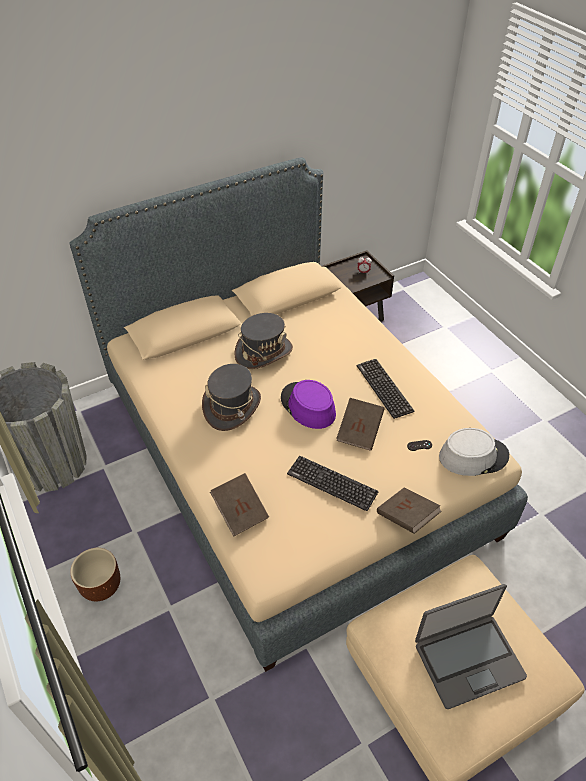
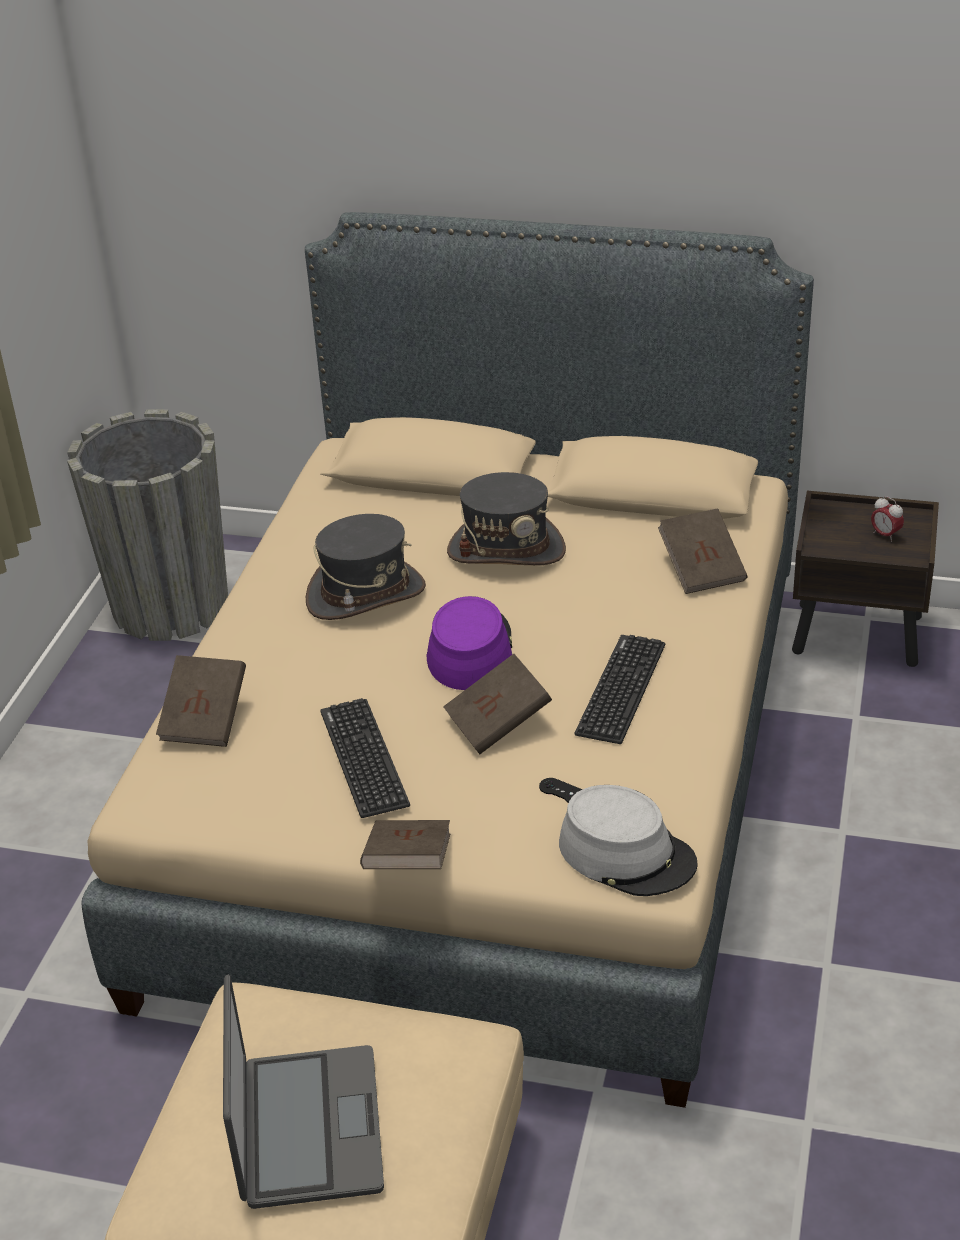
camera: 45 degrees right, 10 degrees down
brown planter [70,548,120,601] -> none
laptop [415,584,527,709] -> laptop turned 120 degrees counterclockwise [223,974,384,1209]
none -> brown book [658,508,748,594]

